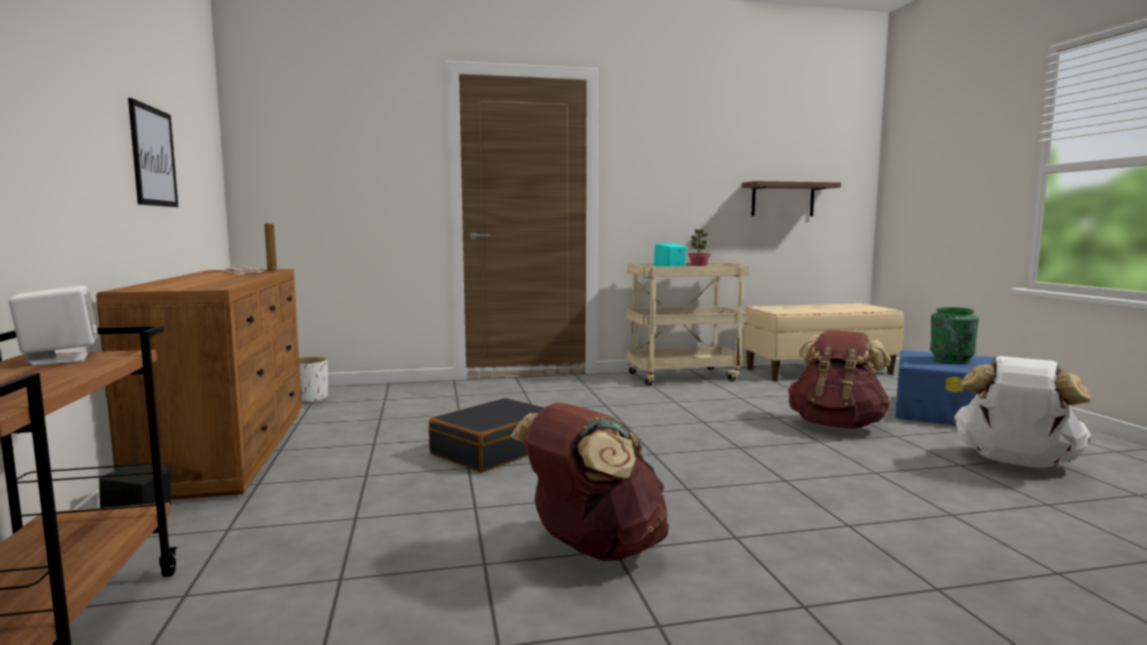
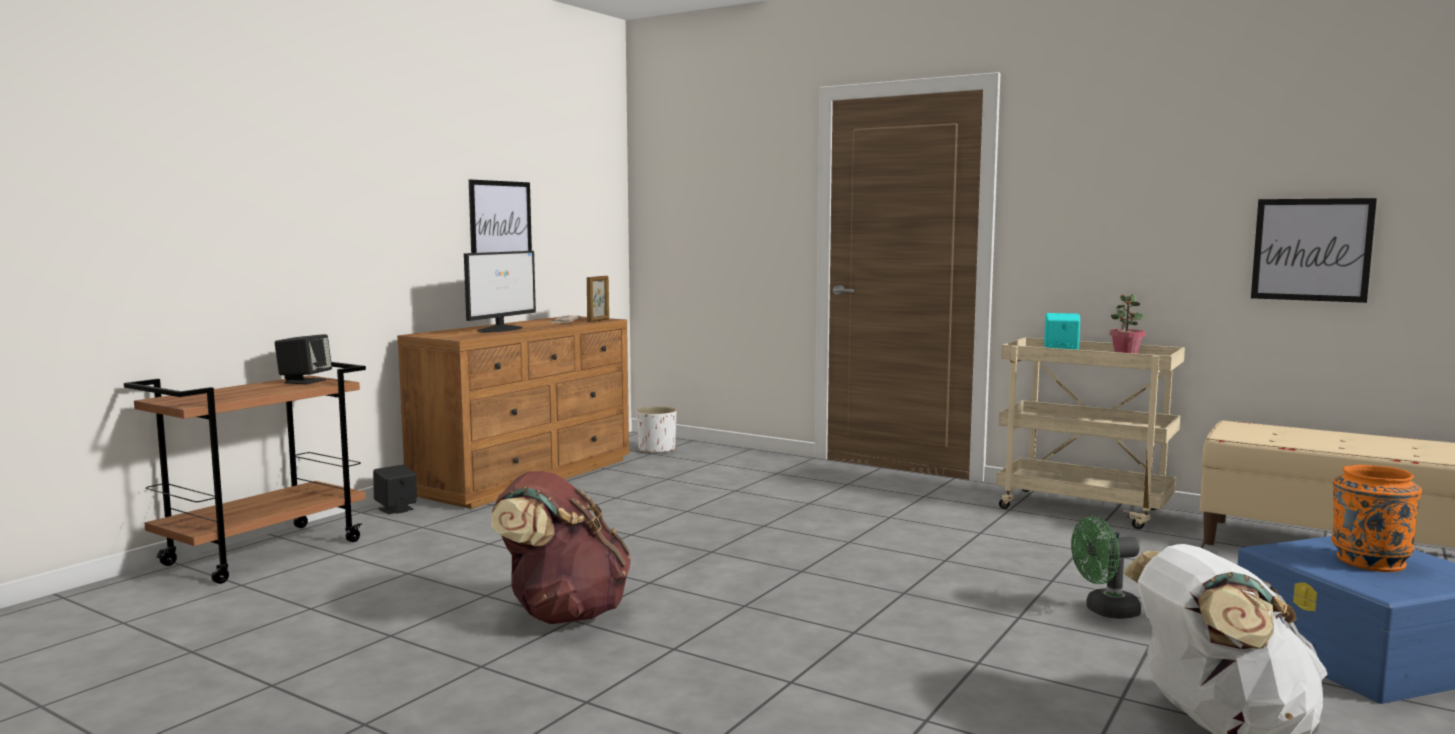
camera: 45 degrees right, 0 degrees up
white speaker [8,286,98,366] -> black speaker [275,334,332,384]
black suitcase [429,398,545,472] -> none
shelf [741,181,841,216] -> picture [1251,198,1377,303]
brown backpack [788,330,891,428] -> green fan [1071,516,1141,619]
green vase [930,307,979,364] -> orange vase [1331,465,1422,572]
none -> monitor [464,251,536,333]

